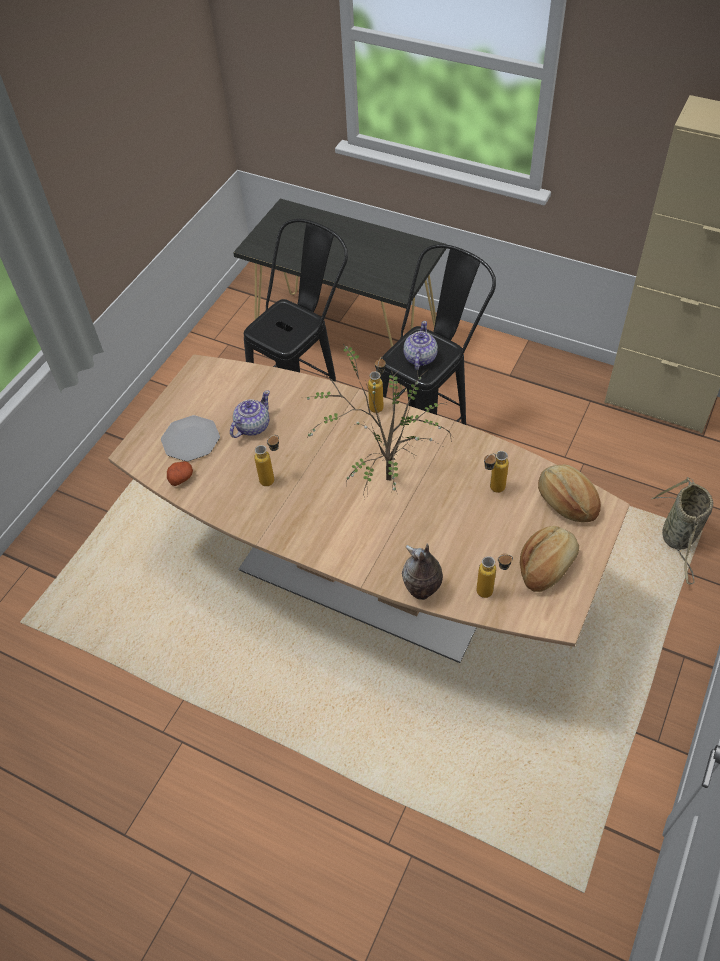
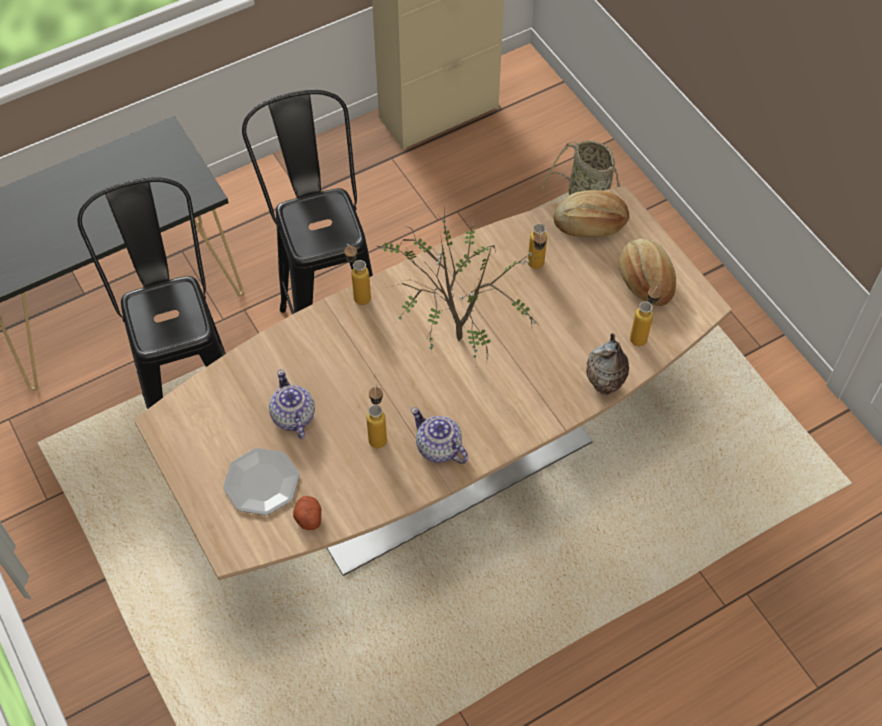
camera: 60 degrees left, 5 degrees up
teapot [404,321,438,370] -> teapot moved to [411,407,468,464]

